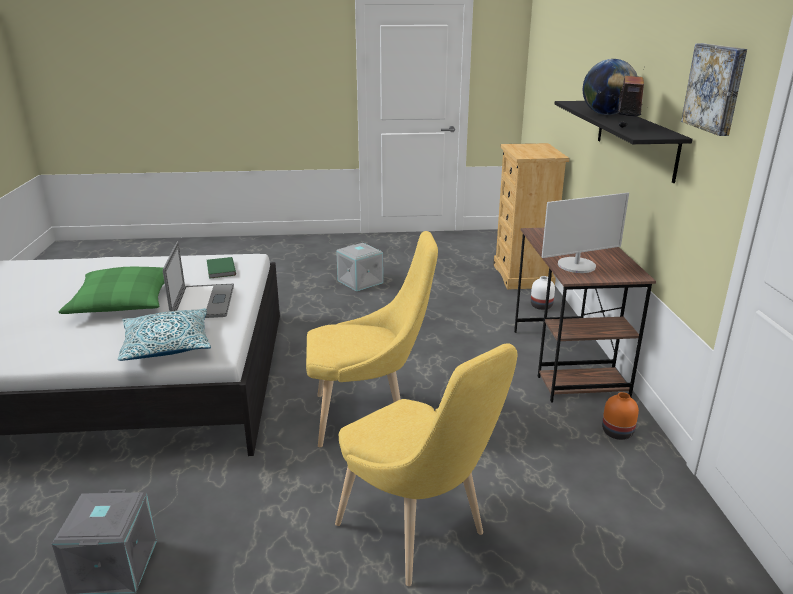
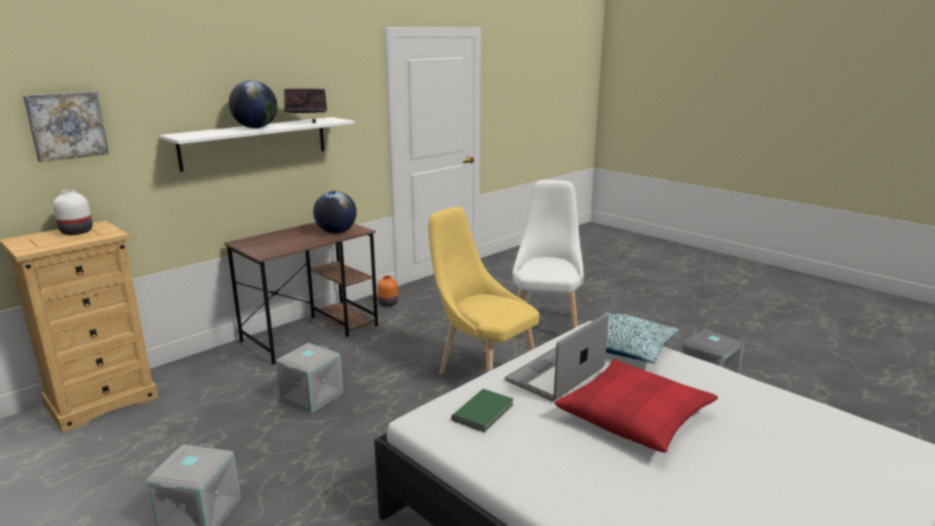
camera: 130 degrees left, 5 degrees down
green pillow [59,267,164,314] -> red pillow [555,359,718,453]
yellow chair [335,343,517,586] -> white chair [512,180,584,329]
white vase [531,276,555,310] -> white vase moved to [53,189,93,235]
monitor [541,193,629,273] -> globe [313,191,357,234]
black shelf [554,101,693,183] -> white shelf [159,117,355,172]
picture [681,43,747,136] -> picture moved to [23,91,109,162]
none -> grey storage box [276,343,343,413]

